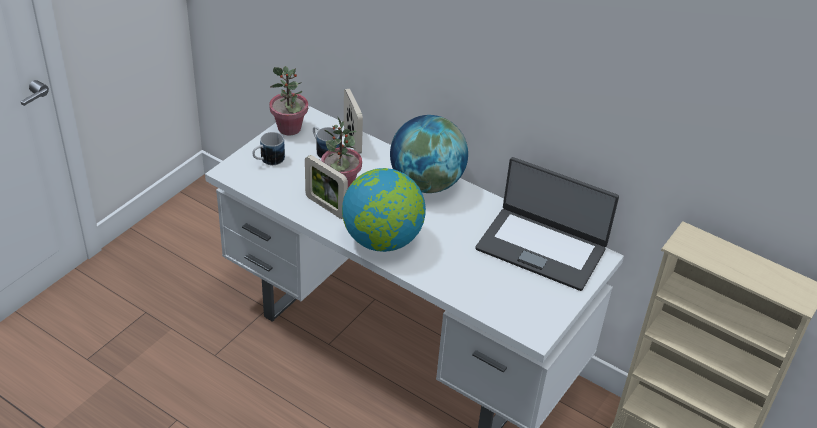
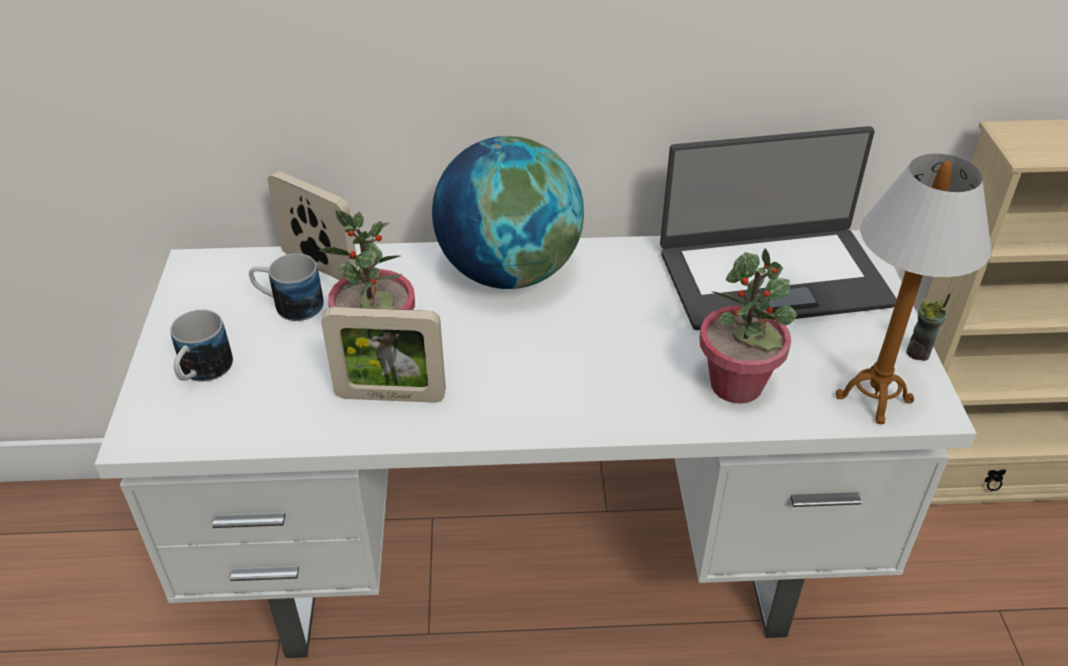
camera: 35 degrees left, 0 degrees up
potted plant [269,66,308,136] -> potted plant moved to [699,248,797,404]
globe [342,168,426,252] -> none
none -> table lamp [836,154,991,424]
none -> cup [906,293,951,361]

